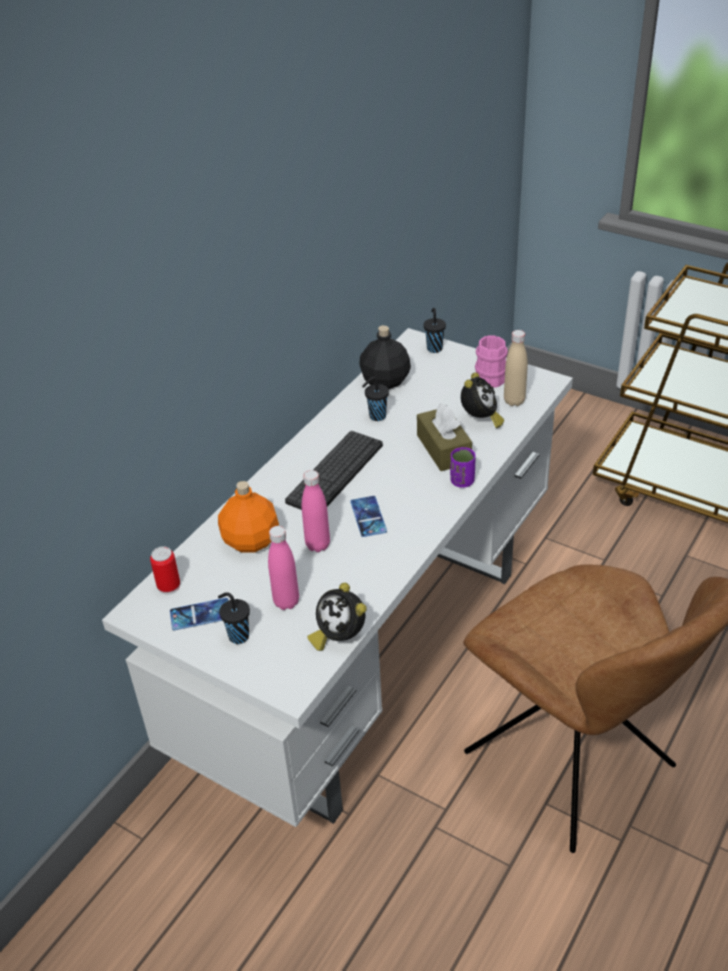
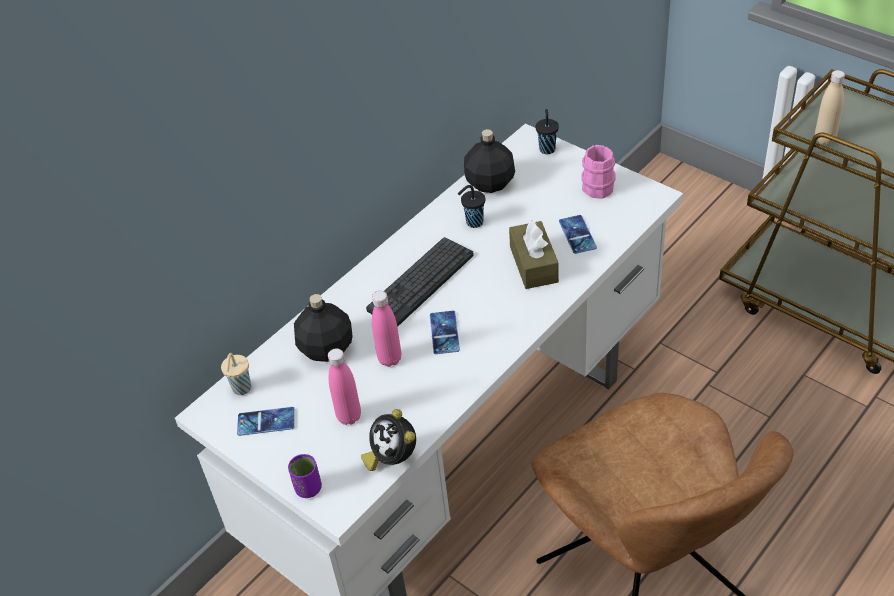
camera: 10 degrees right, 5 degrees up
can [150,546,180,595] -> beige cup [221,353,251,395]
orange bottle [218,481,279,553] -> black bottle [294,294,352,362]
black cup [218,592,250,644] -> none
purple cup [450,447,476,488] -> purple cup moved to [288,454,322,498]
alarm clock [461,372,504,428] -> phone [559,215,597,254]
beige bottle [504,330,528,406] -> beige bottle moved to [815,70,845,145]

